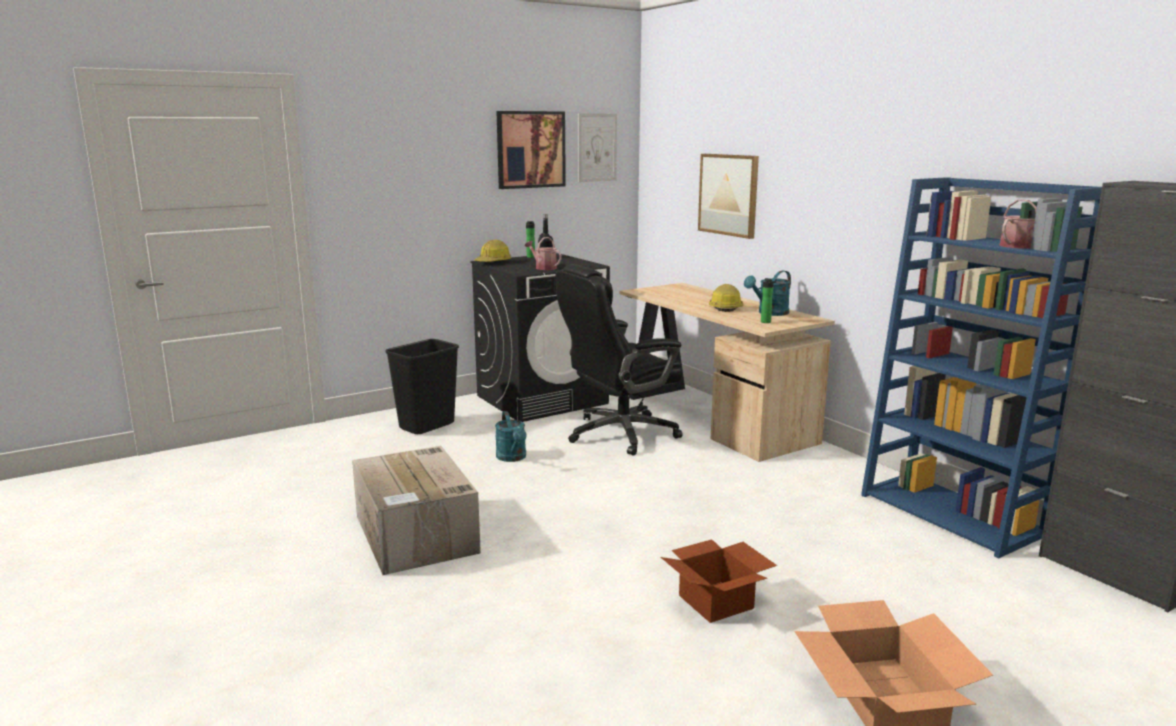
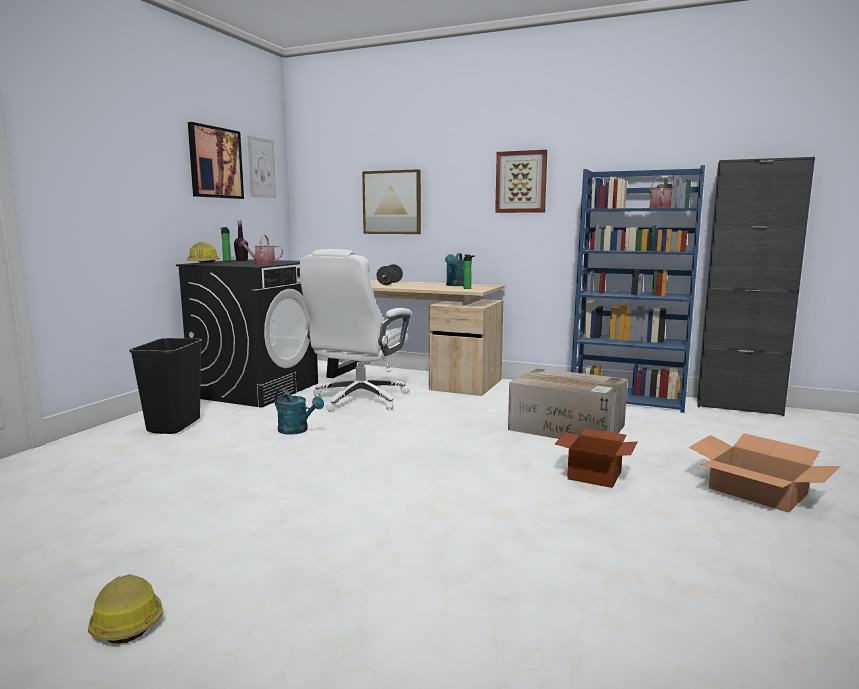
camera: 35 degrees left, 5 degrees down
cardboard box [352,446,481,575] -> cardboard box moved to [508,368,628,439]
black office chair [556,264,683,456] -> white office chair [300,249,412,412]
hard hat [709,284,743,312] -> hard hat moved to [88,574,163,644]
none -> black dumbbell [377,264,403,285]
none -> picture [495,150,547,213]

